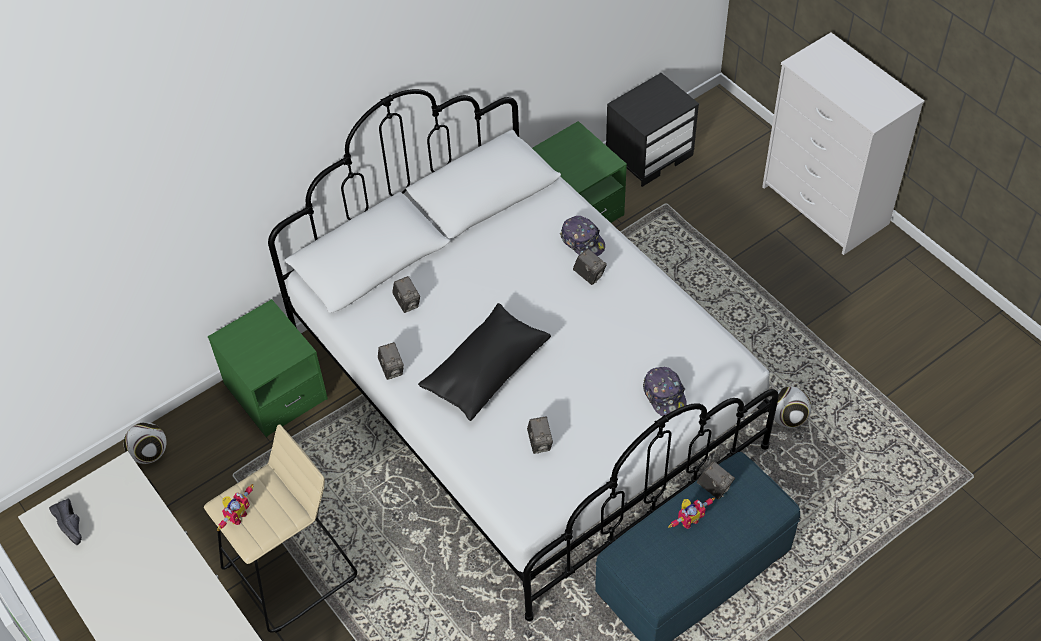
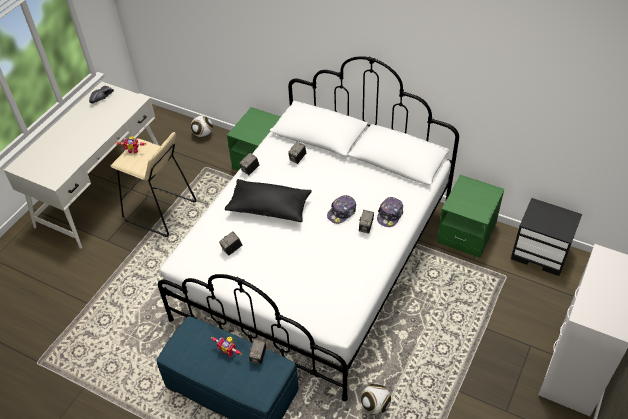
camera: 65 degrees right, 5 degrees down
cap [643,367,687,416] -> cap moved to [327,195,356,224]

